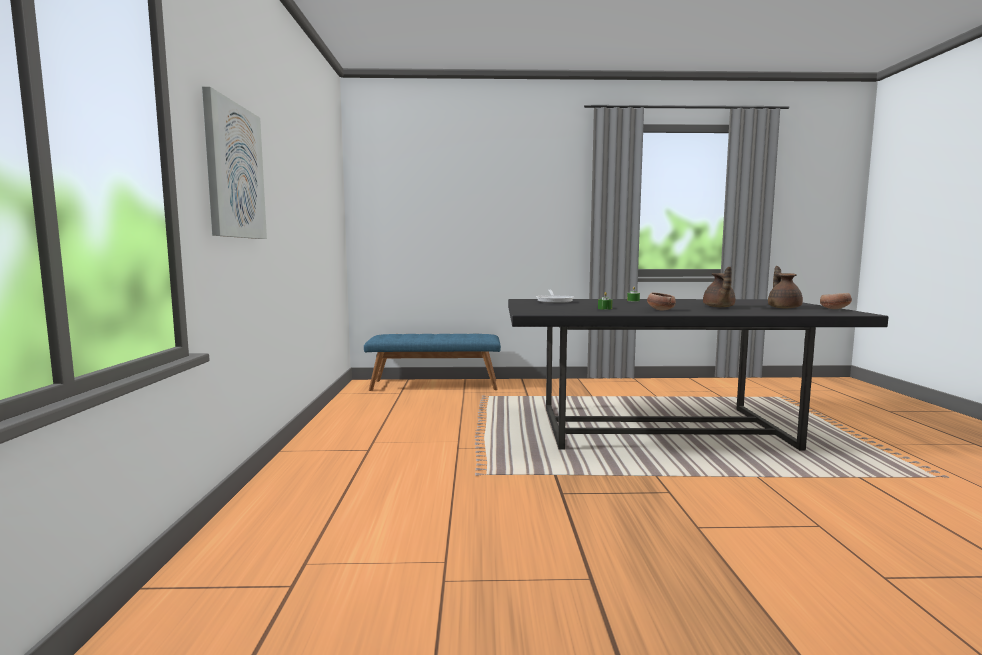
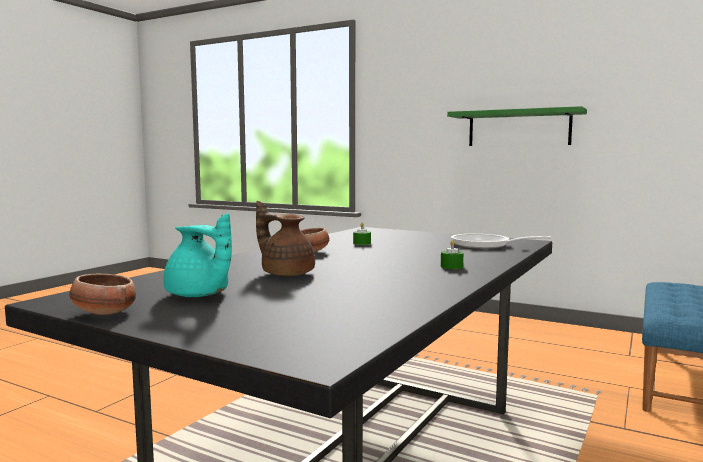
camera: 120 degrees right, 0 degrees up
picture [202,87,267,239] -> none
brown teapot [768,266,803,308] -> turquoise teapot [163,213,232,297]
none -> green shelf [447,106,587,146]

